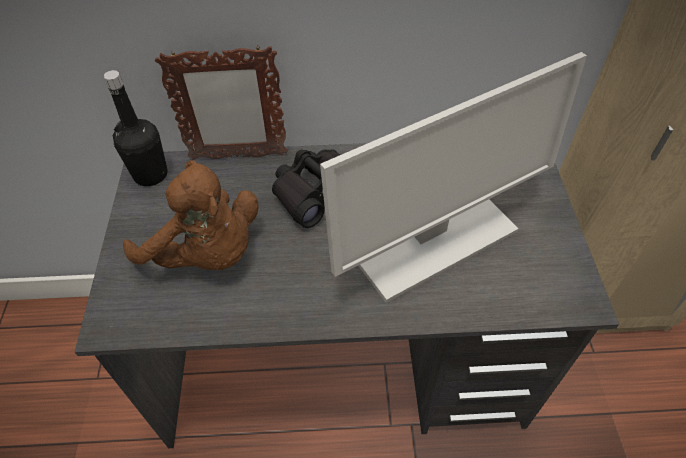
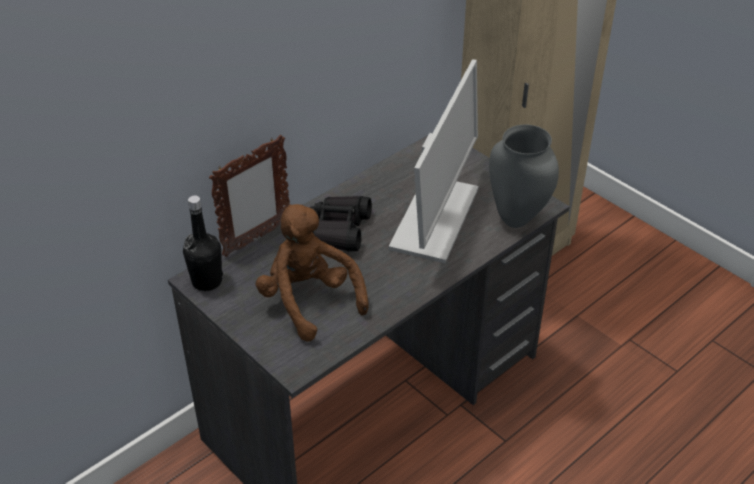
camera: 40 degrees left, 10 degrees down
brown plush toy [123,160,258,270] -> brown plush toy turned 120 degrees counterclockwise [256,204,369,342]
none -> grey vase [489,125,559,228]

